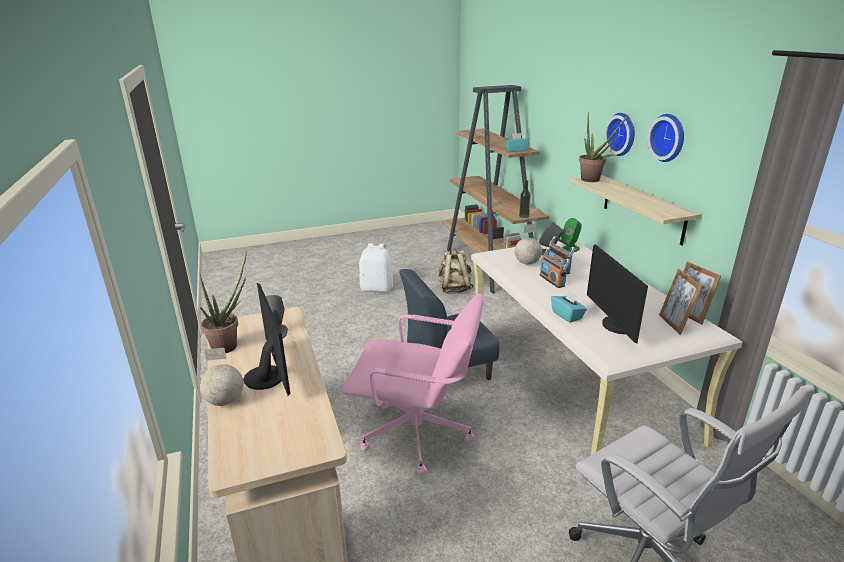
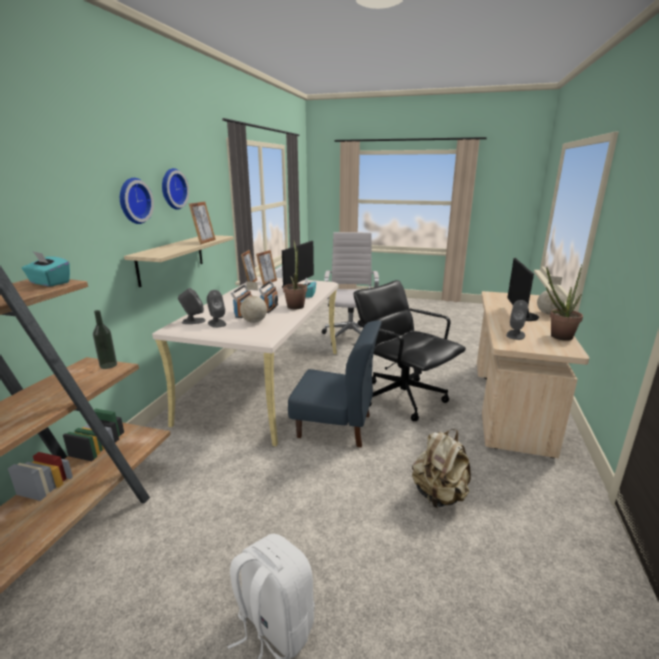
camera: 145 degrees left, 5 degrees down
pink office chair [342,293,484,475] -> black office chair [354,280,466,421]
beige backpack [438,249,473,293] -> beige backpack moved to [412,429,471,508]
green speaker [561,218,582,253] -> grey speaker [178,288,206,324]
potted plant [579,112,629,182] -> potted plant moved to [283,241,307,309]
none -> picture frame [189,202,216,244]

